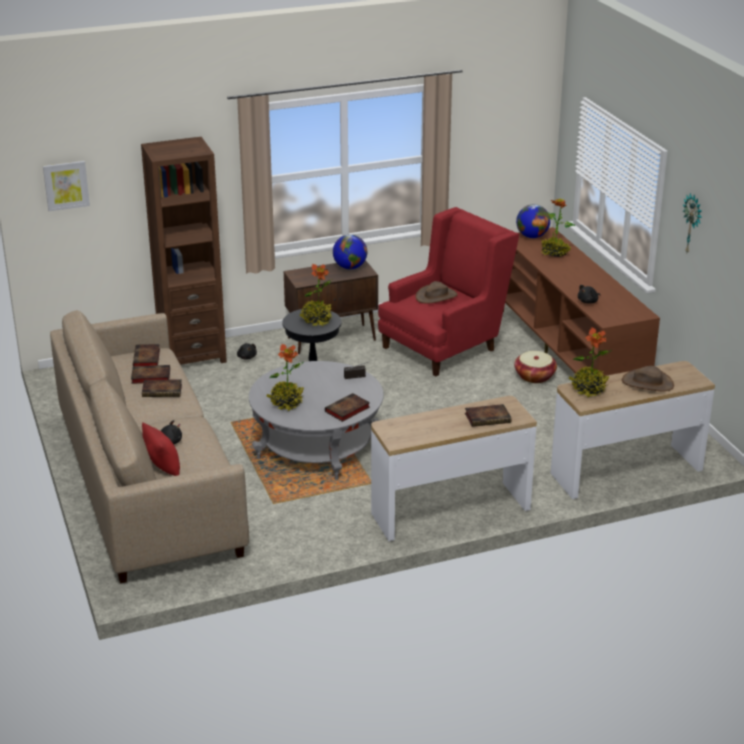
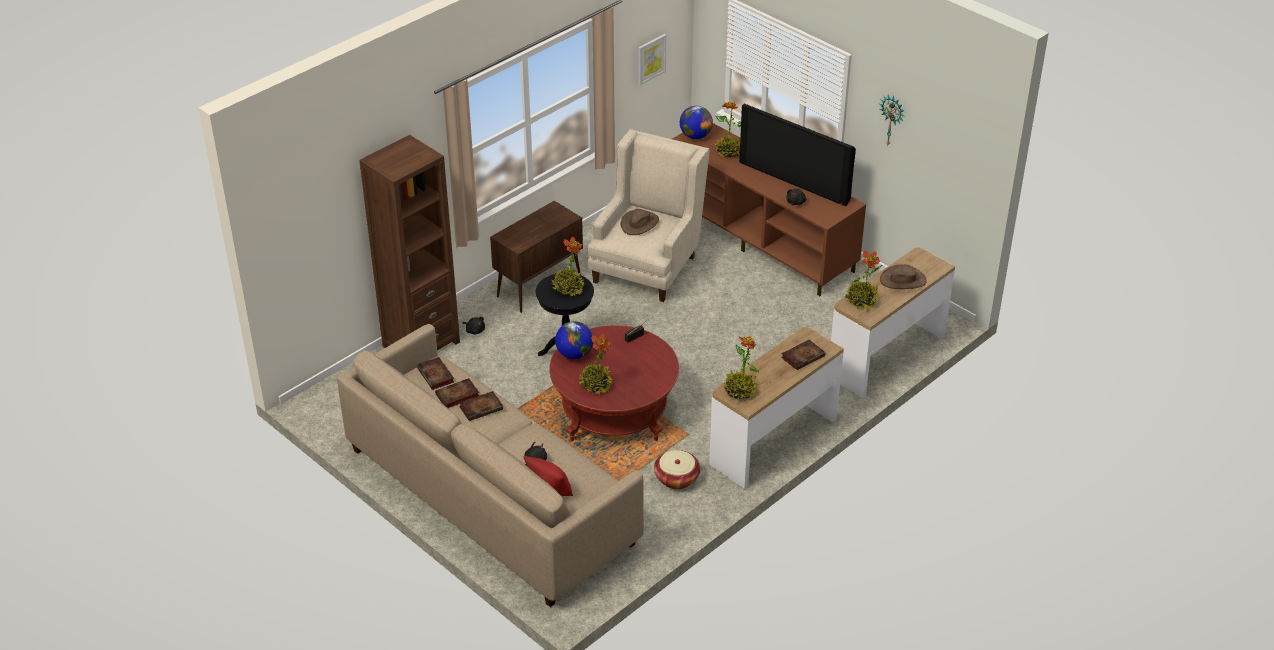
camera: 25 degrees left, 10 degrees up
picture [43,161,90,211] -> picture moved to [638,34,666,85]
grey coffee table [249,361,384,480] -> red coffee table [549,325,679,441]
book [325,393,370,422] -> none
globe [333,235,367,269] -> globe moved to [555,321,593,359]
red armchair [378,207,519,377] -> beige armchair [588,129,710,302]
basket [514,351,557,383] -> basket moved to [654,450,700,489]
none -> potted plant [723,336,759,399]
none -> television [739,104,856,206]

